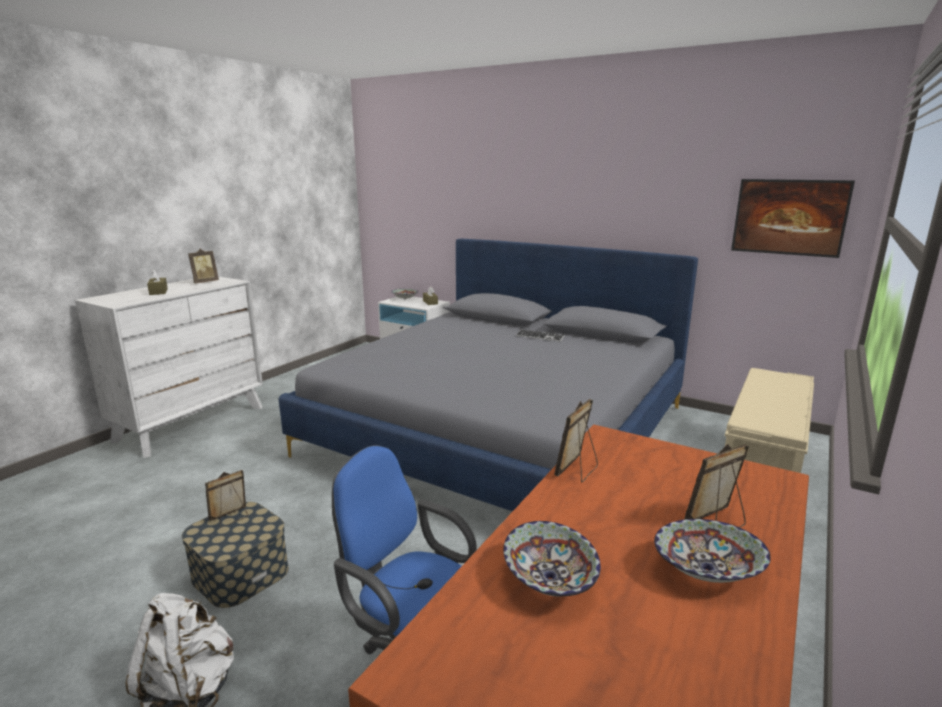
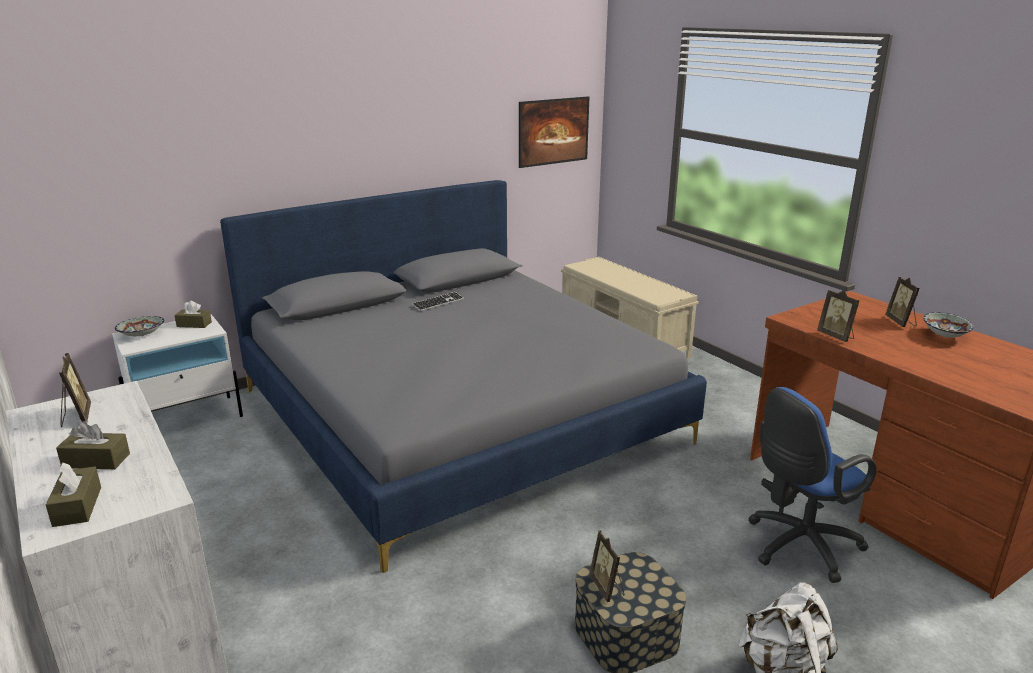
camera: 65 degrees left, 5 degrees up
bowl [503,521,601,596] -> none
none -> brown tissue box [46,462,101,527]

